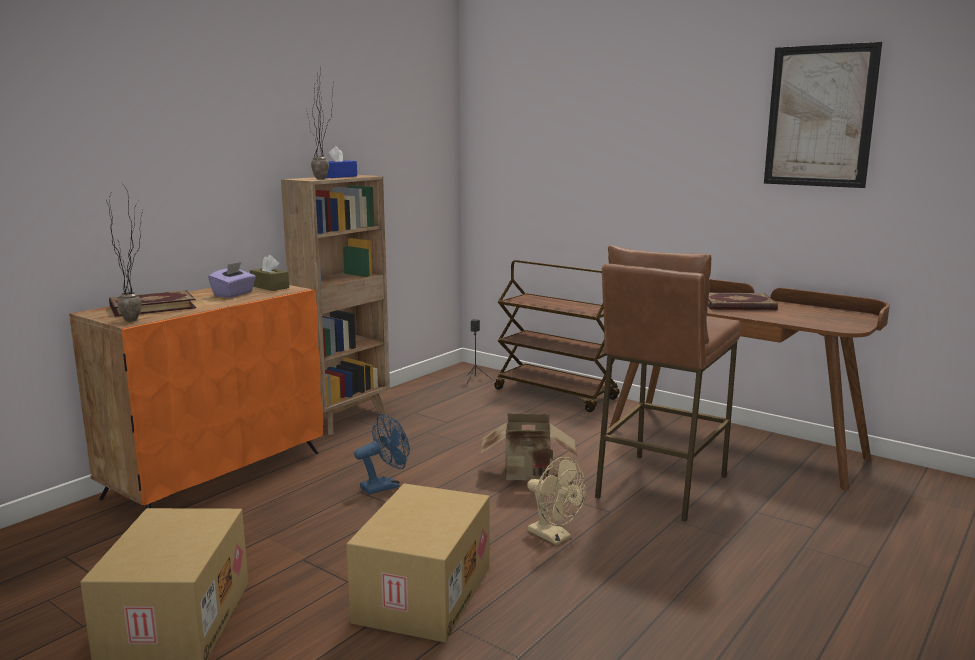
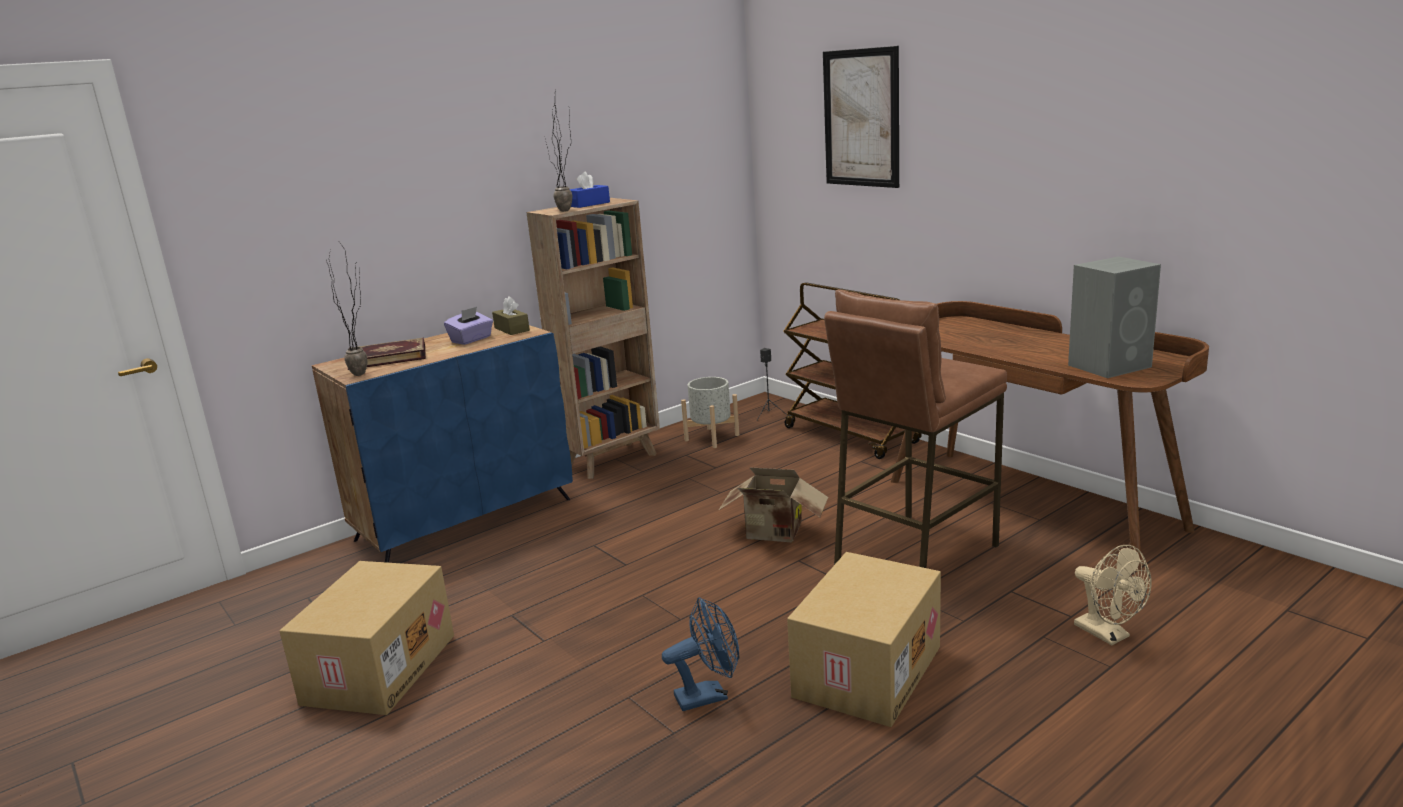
camera: 15 degrees right, 5 degrees up
orange cabinet [69,285,323,508] -> blue cabinet [312,322,573,563]
cardboard box [347,484,490,643] -> cardboard box moved to [787,552,941,727]
blue fan [354,413,410,495] -> blue fan moved to [662,597,739,711]
beige fan [527,457,586,545] -> beige fan moved to [1074,545,1152,645]
book [708,293,778,310] -> none
picture [764,42,882,188] -> picture moved to [823,46,899,188]
none -> grey planter [681,377,739,448]
none -> grey speaker [1068,256,1161,378]

